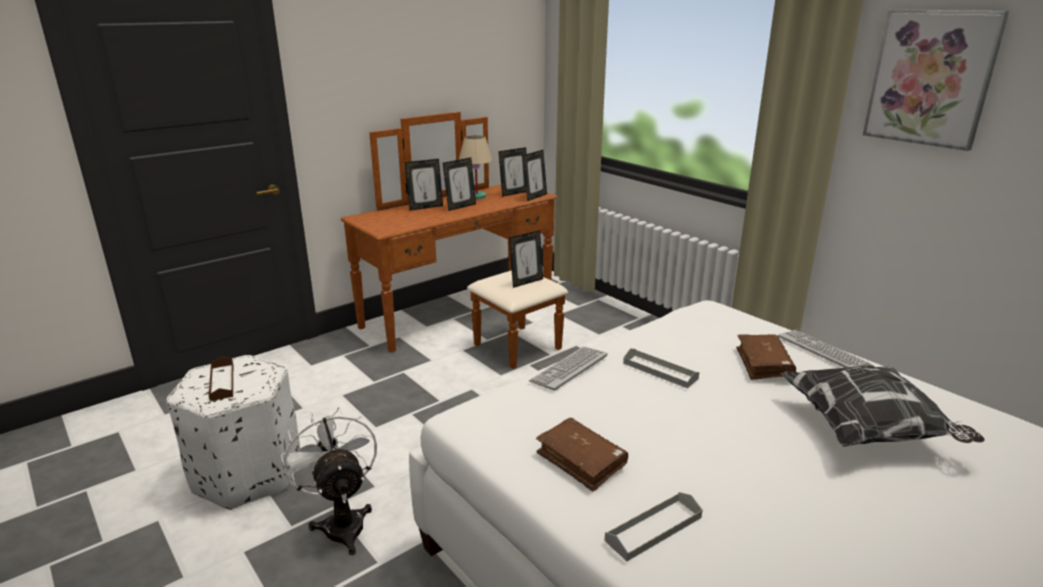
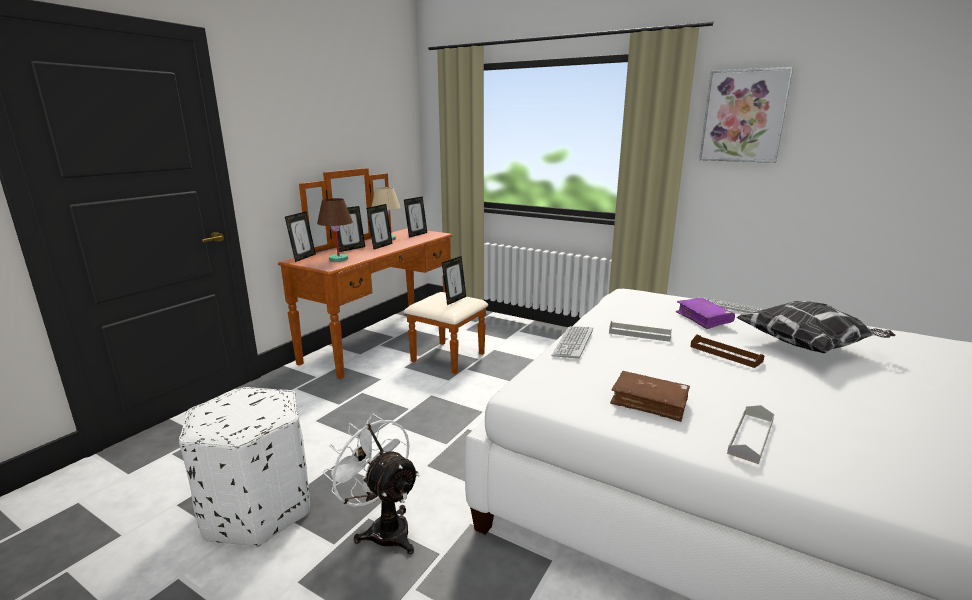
camera: 20 degrees left, 5 degrees down
brown tray [209,357,233,401] -> brown tray moved to [690,334,764,368]
picture frame [523,150,547,201] -> picture frame moved to [285,212,316,262]
brown book [736,334,796,380] -> purple book [676,298,735,329]
none -> brown table lamp [317,198,353,262]

